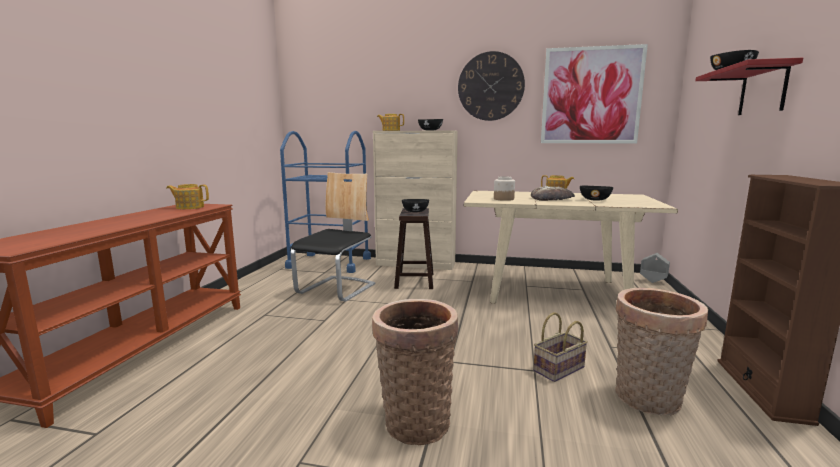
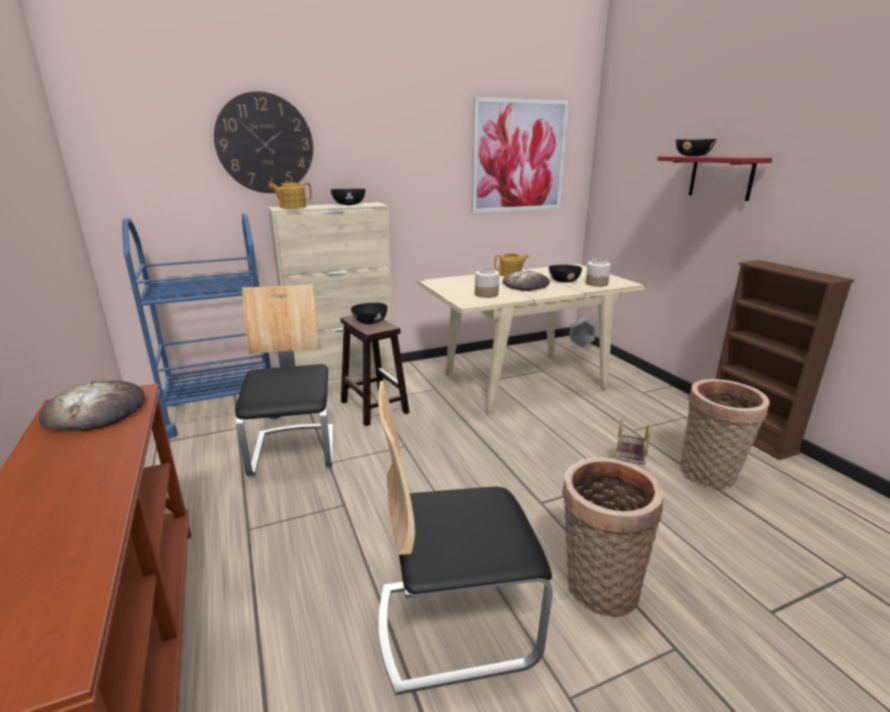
camera: 35 degrees left, 10 degrees up
teapot [166,184,209,209] -> bread [39,381,145,432]
wall clock [458,51,525,121] -> wall clock moved to [214,91,313,193]
none -> chair [378,381,553,695]
none -> jar [586,259,611,287]

